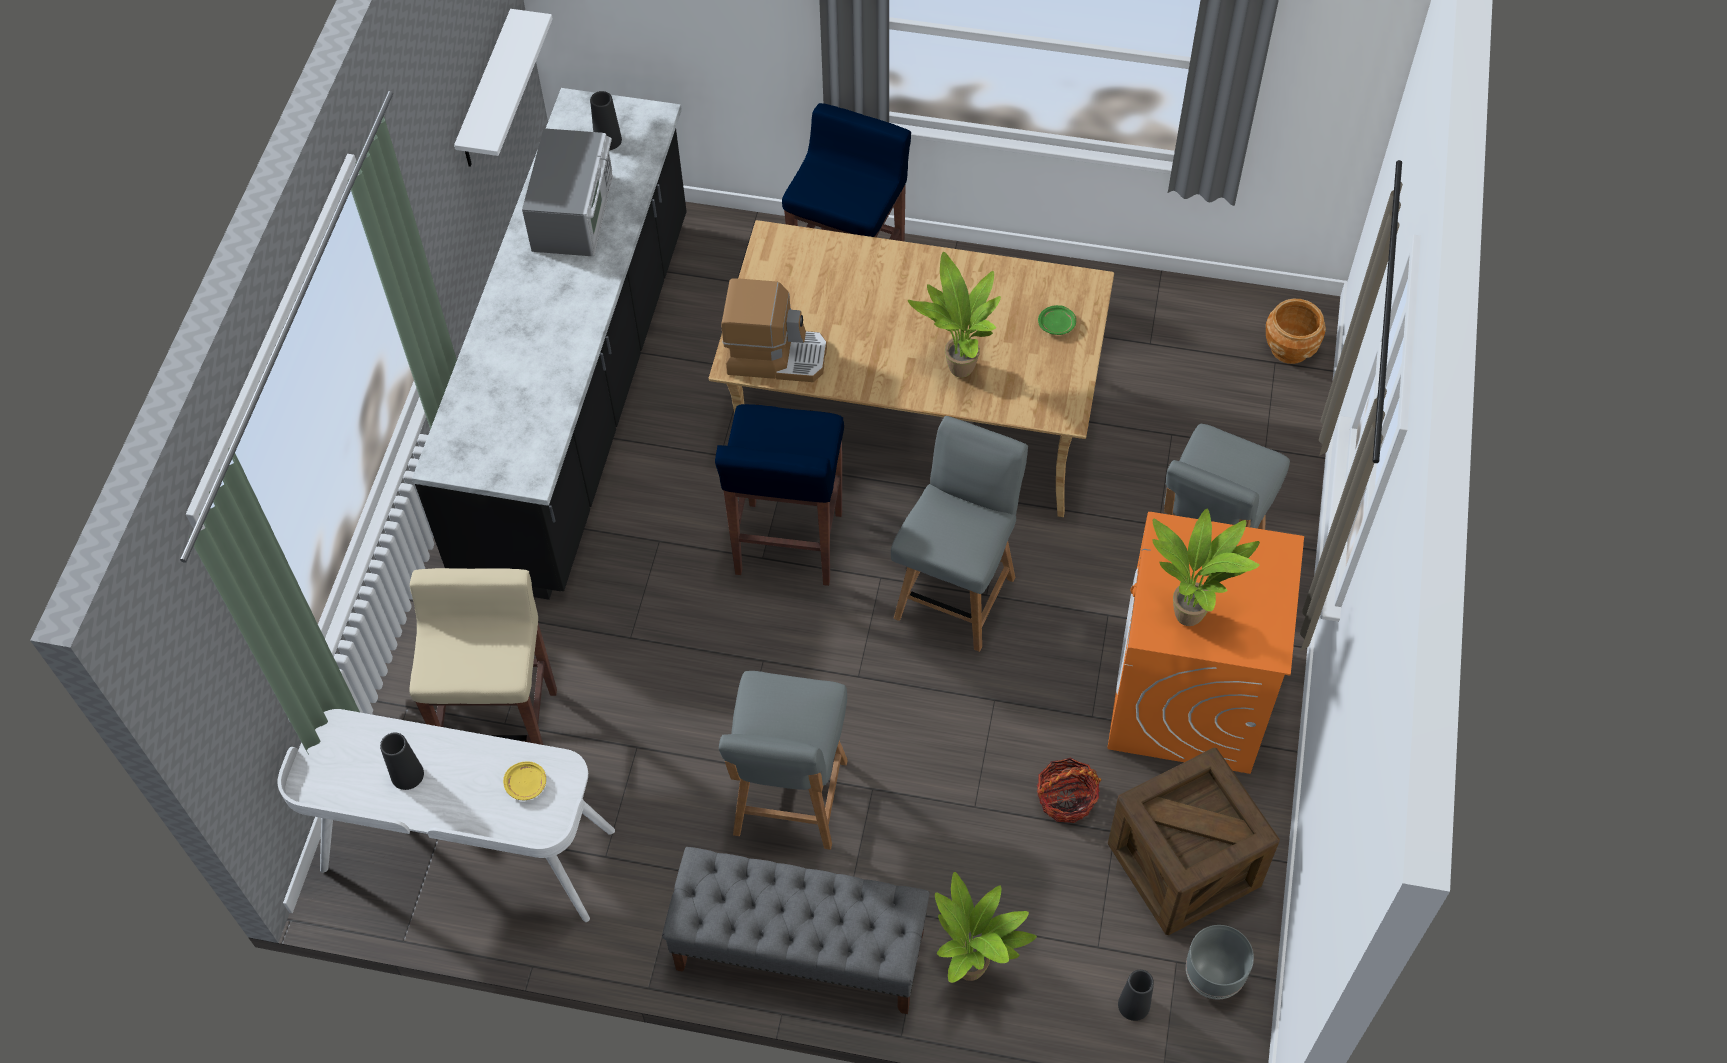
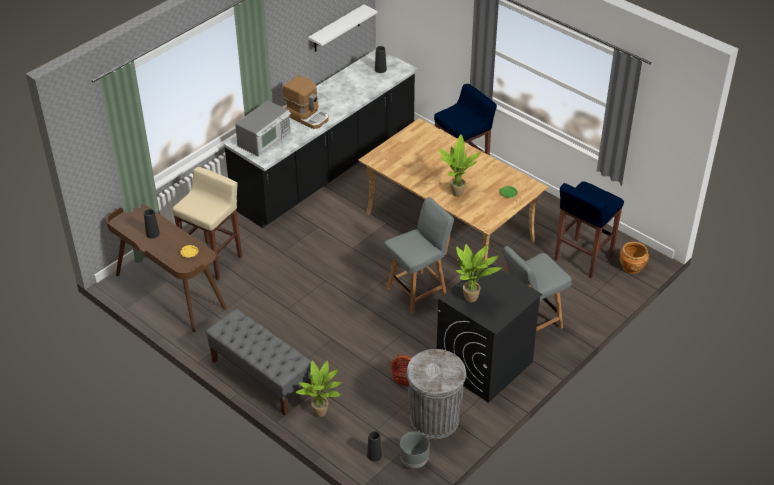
camera: 30 degrees right, 15 degrees down
white desk [277,709,615,922] -> brown desk [106,204,227,332]
microwave [522,128,613,256] -> microwave moved to [235,100,291,157]
blue stool [715,404,844,586] -> blue stool moved to [554,181,624,278]
grey chair [719,671,848,850] -> none
coffee machine [721,278,827,382] -> coffee machine moved to [283,75,329,129]
orange washing machine [1108,512,1304,774] -> black washing machine [437,264,542,403]
crate [1108,748,1280,935] -> grey trash can [406,349,466,439]

